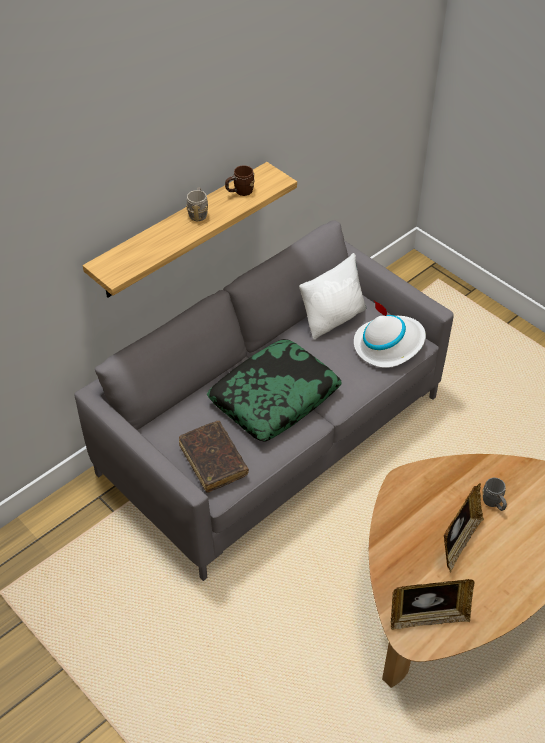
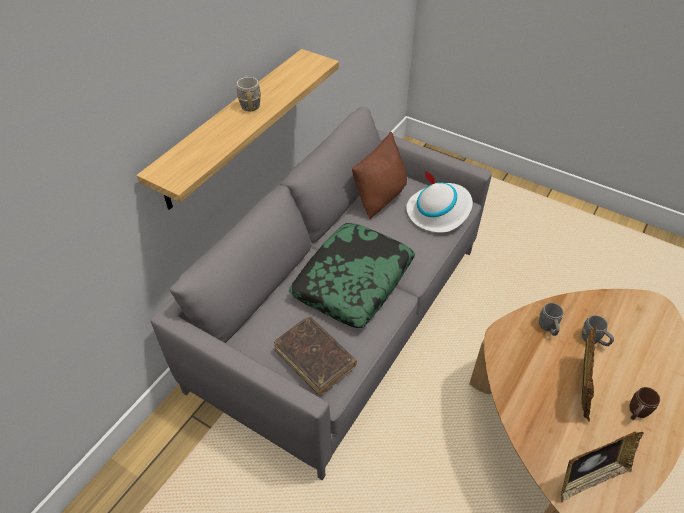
camera: 15 degrees left, 0 degrees up
brown mug [225,165,254,196] -> brown mug moved to [629,387,660,420]
white pillow [299,253,366,340] -> brown pillow [352,132,407,219]
none -> grey mug [539,303,563,336]

